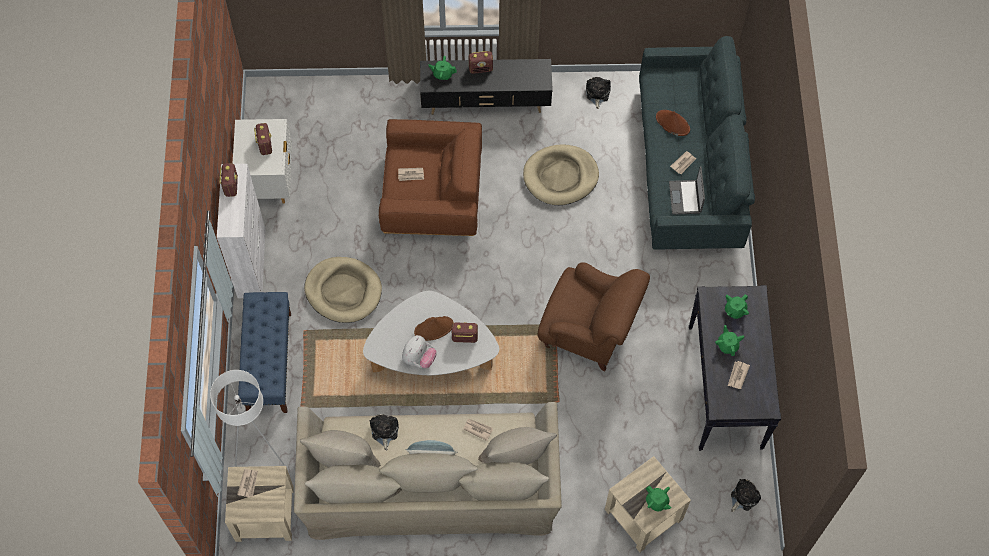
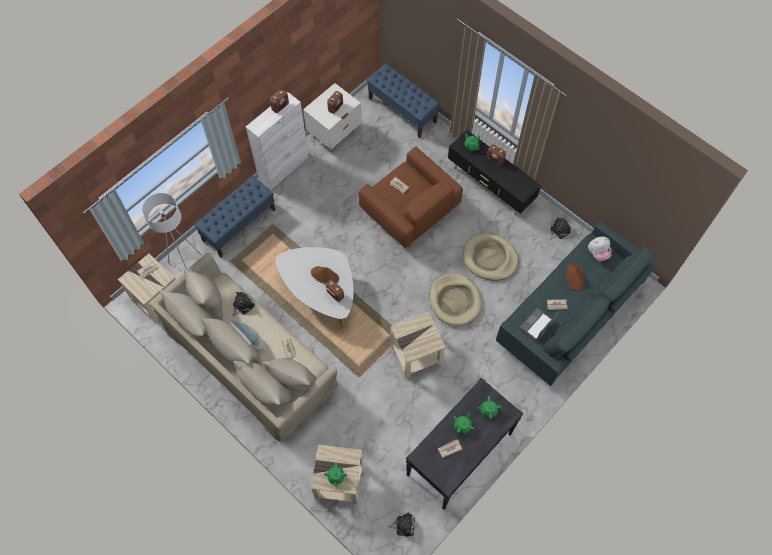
camera: 45 degrees right, 0 degrees up
beige dog bed [304,257,382,323] -> beige dog bed moved to [429,273,482,326]
plush toy [402,335,437,368] -> plush toy moved to [588,237,612,261]
brown armchair [538,262,650,371] -> beige side table [390,312,445,378]
none -> blue bench [367,64,440,138]

